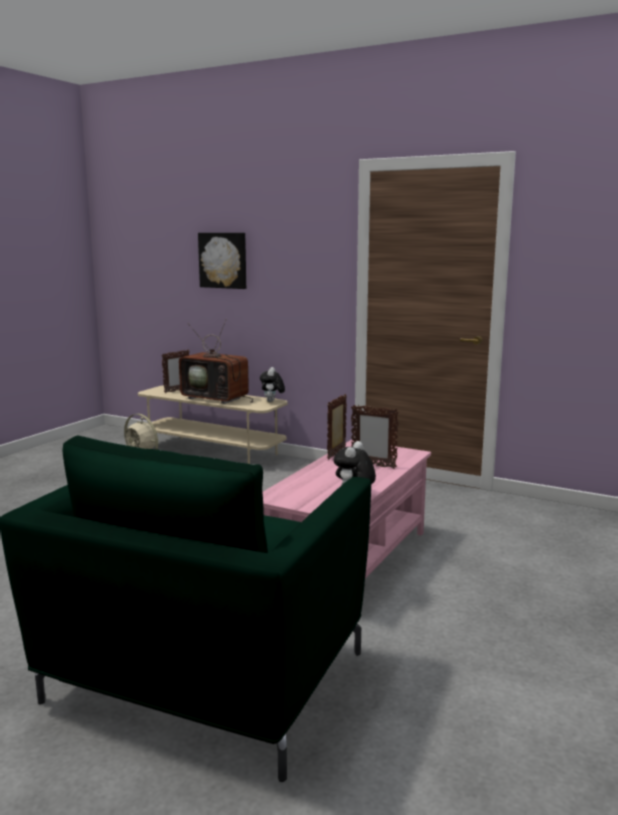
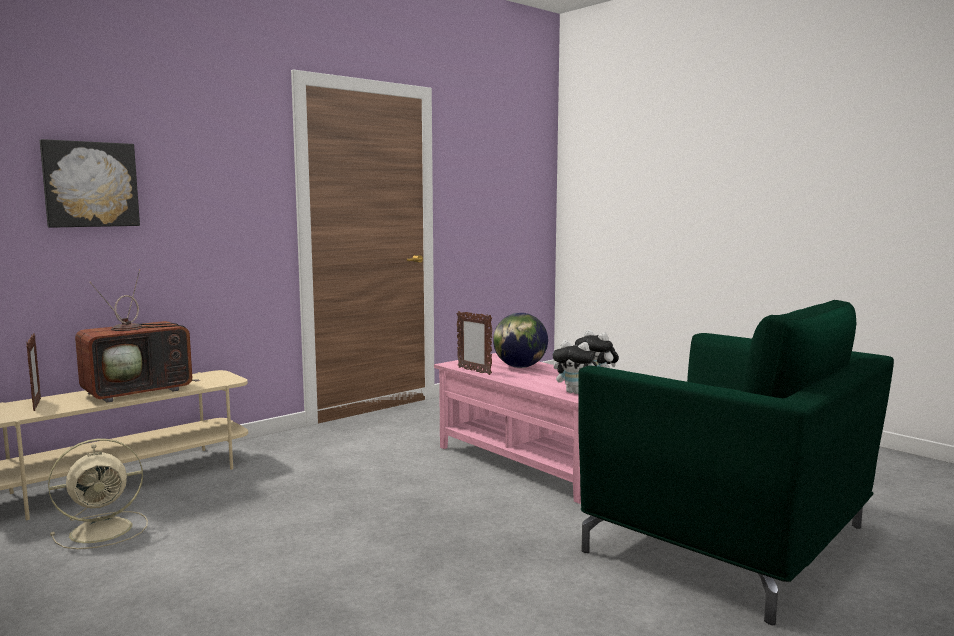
camera: 70 degrees left, 5 degrees down
plush toy [260,367,285,402] -> plush toy moved to [553,340,597,394]
picture frame [351,405,399,469] -> globe [493,313,548,368]

